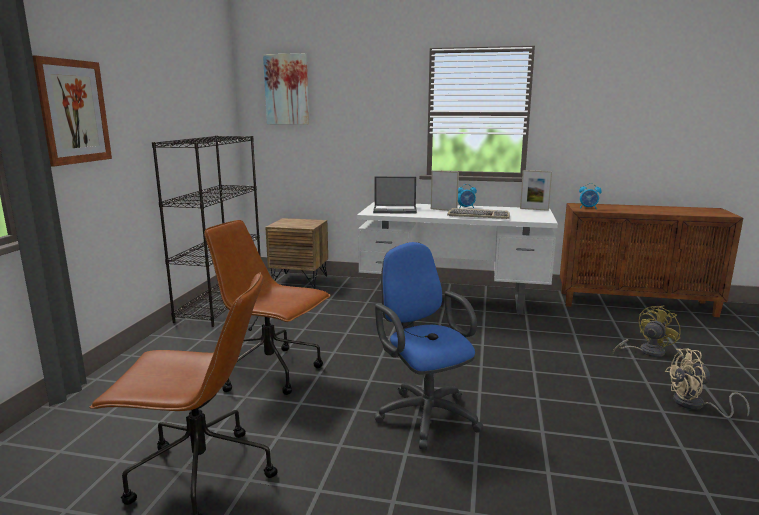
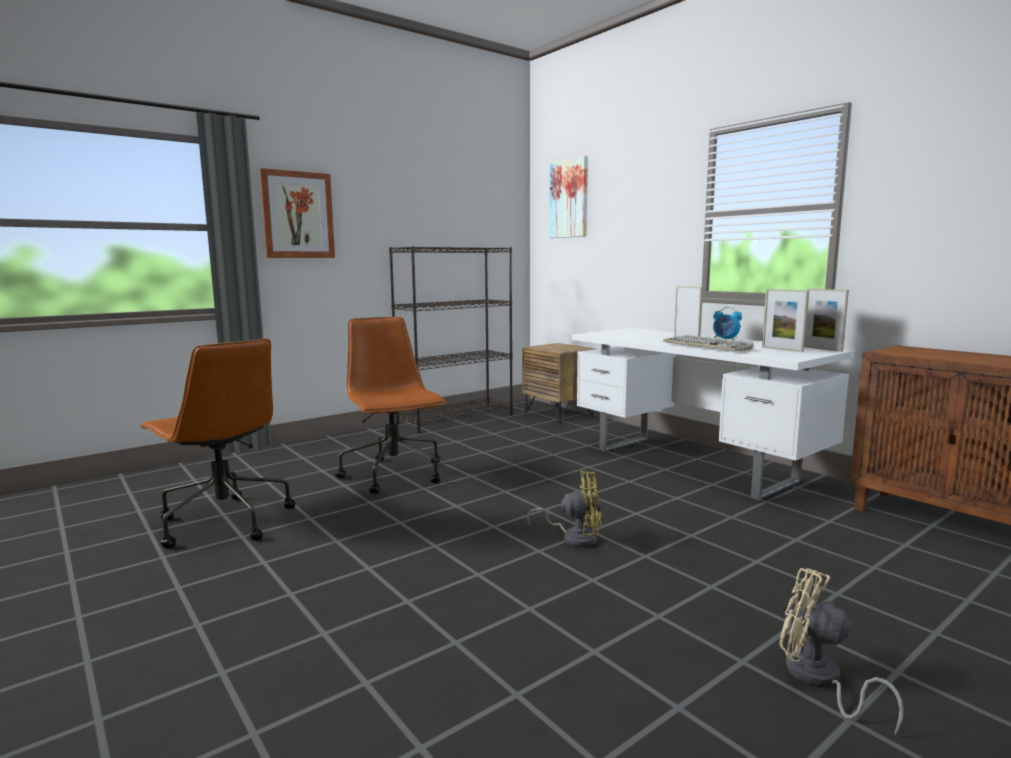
camera: 40 degrees right, 5 degrees down
laptop [373,177,417,214] -> none
blue office chair [374,242,483,450] -> none
alarm clock [579,183,602,209] -> none
yellow fan [613,305,681,357] -> yellow fan moved to [527,471,602,547]
none -> picture frame [762,289,809,352]

